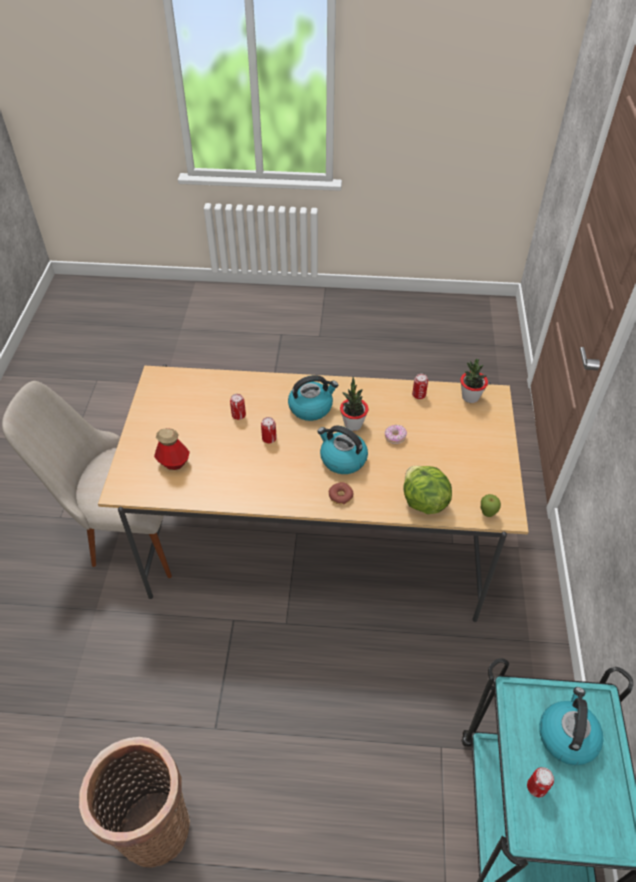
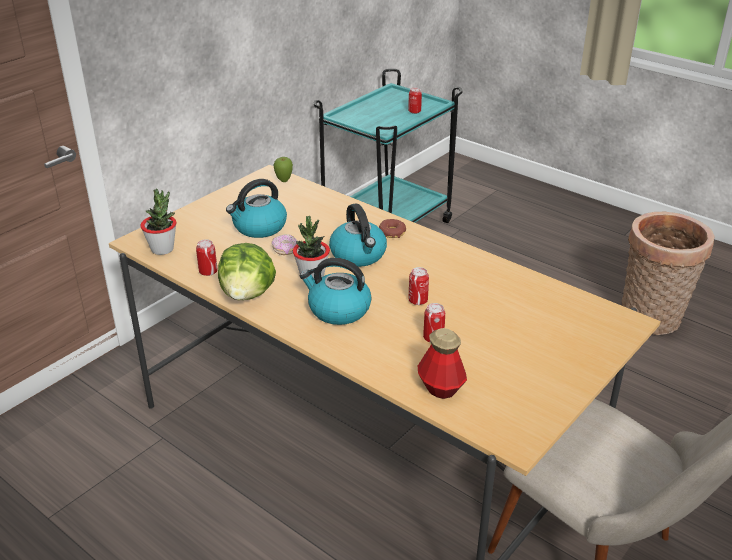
camera: 145 degrees left, 15 degrees down
bottle [154,428,190,470] -> bottle moved to [418,328,467,399]
lettuce [403,466,452,514] -> lettuce moved to [218,243,276,300]
kettle [539,687,603,765] -> kettle moved to [226,179,287,238]

